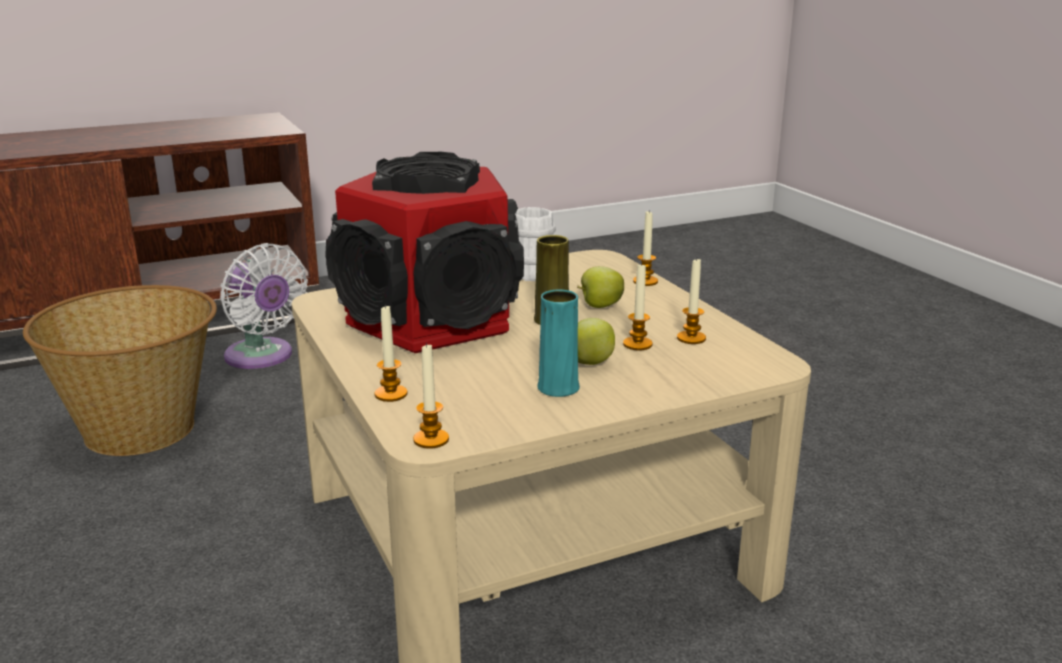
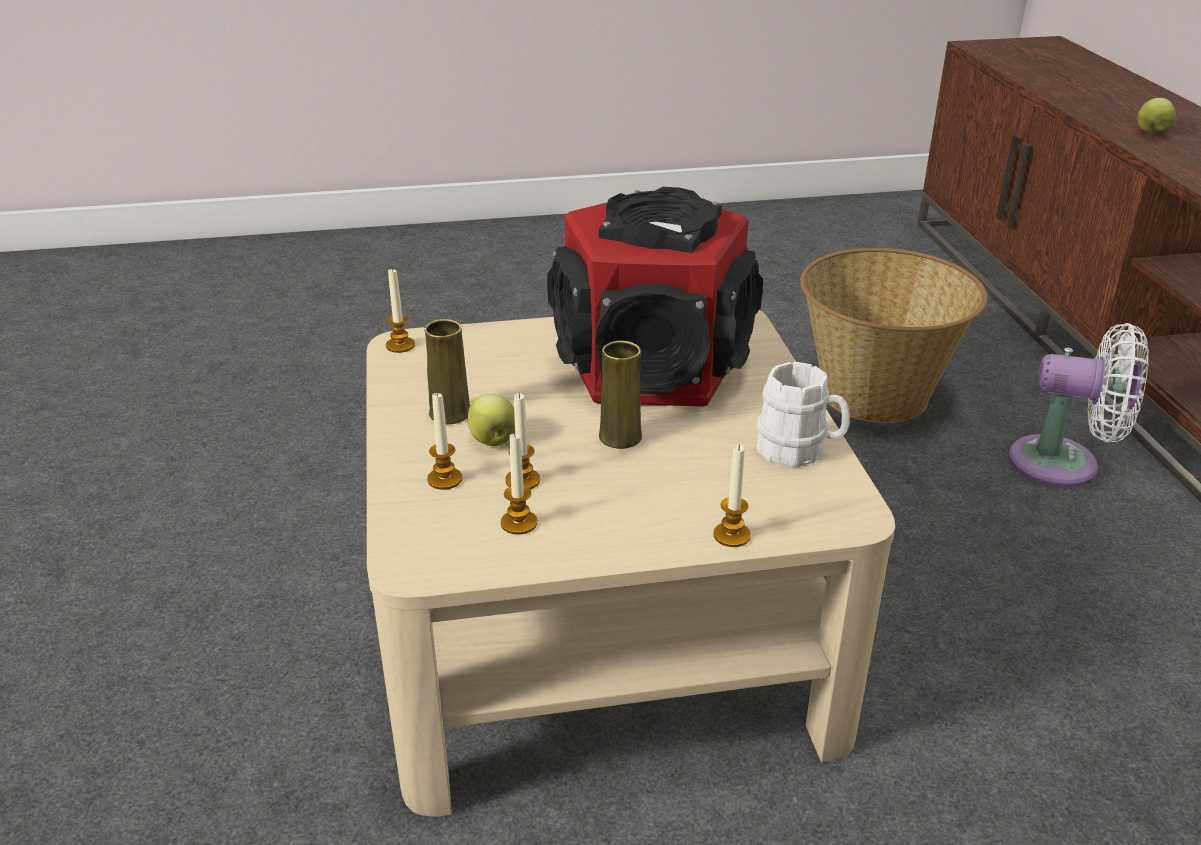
camera: 105 degrees right, 10 degrees up
white fan [220,243,308,369] -> white fan turned 135 degrees counterclockwise [1008,323,1149,488]
candle [375,304,407,402] -> candle moved to [427,393,462,490]
turquoise vase [537,289,580,397] -> yellow vase [424,319,470,424]
apple [577,266,624,308] -> apple moved to [1137,98,1176,134]

